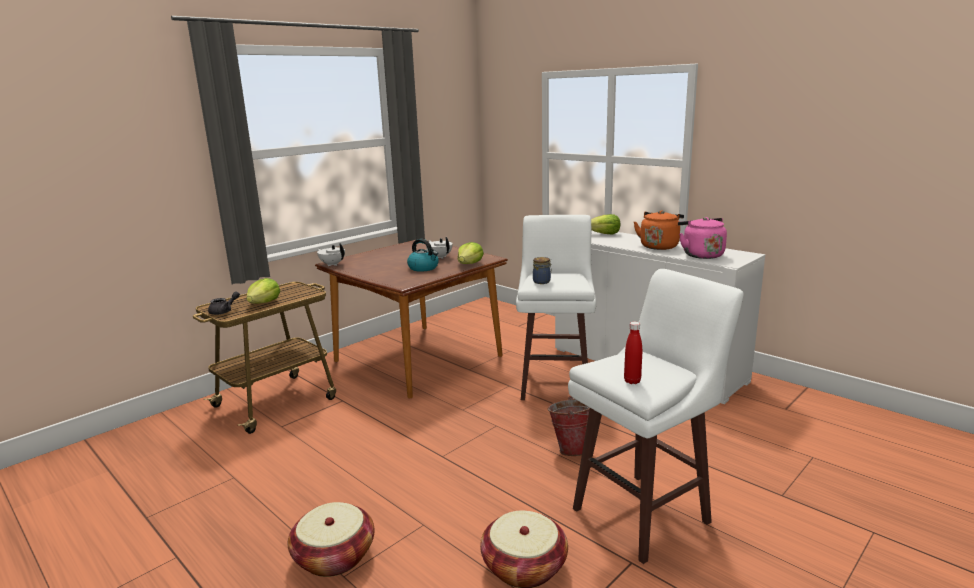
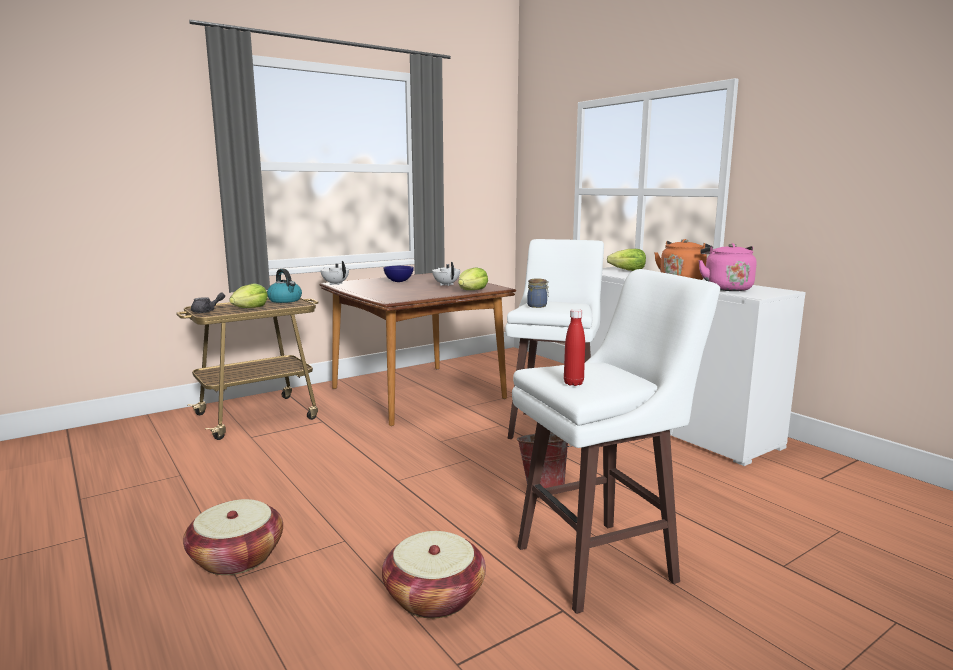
camera: 10 degrees right, 5 degrees down
kettle [407,239,439,272] -> kettle moved to [267,269,302,303]
none -> blue bowl [383,266,414,282]

